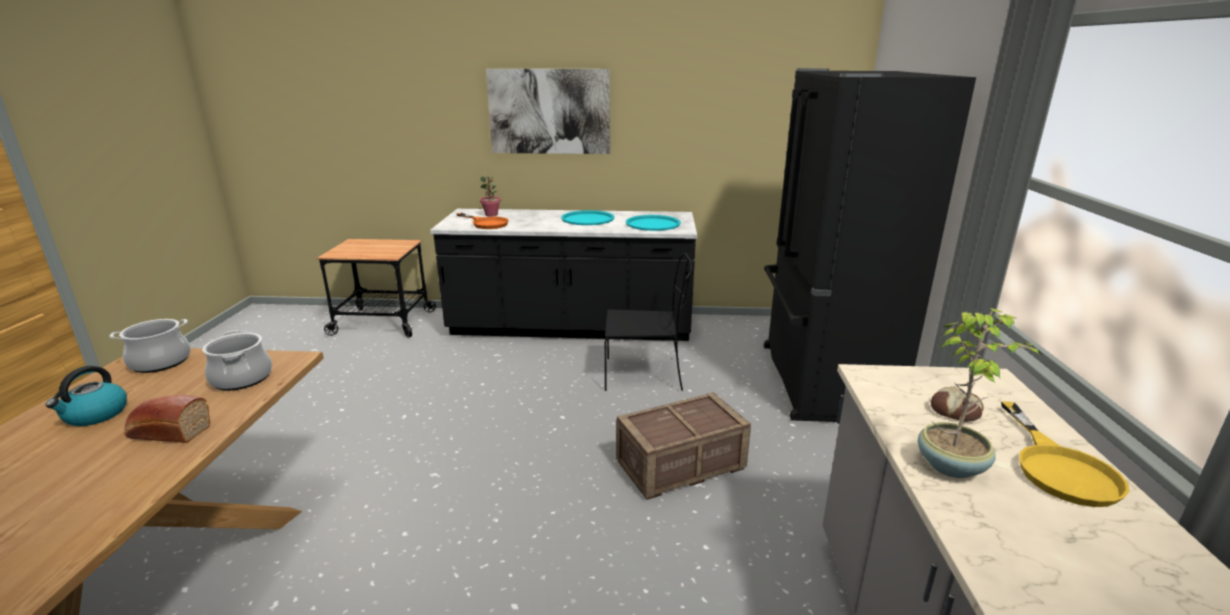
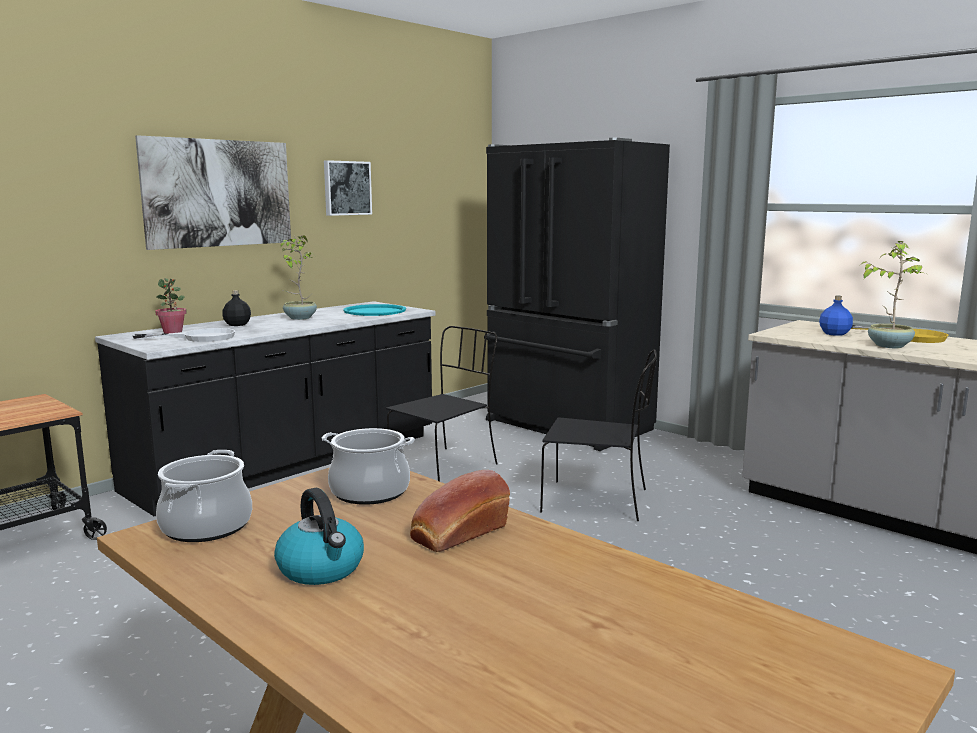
camera: 50 degrees left, 10 degrees down
orange frying pan [457,213,509,229] -> white frying pan [132,328,235,342]
turquoise tray [561,210,615,225] -> potted plant [280,235,317,320]
crate [616,392,751,500] -> black chair [540,349,657,521]
bread [931,387,984,422] -> blue bottle [819,296,853,336]
none -> black bottle [222,290,251,326]
none -> picture [324,160,372,216]

